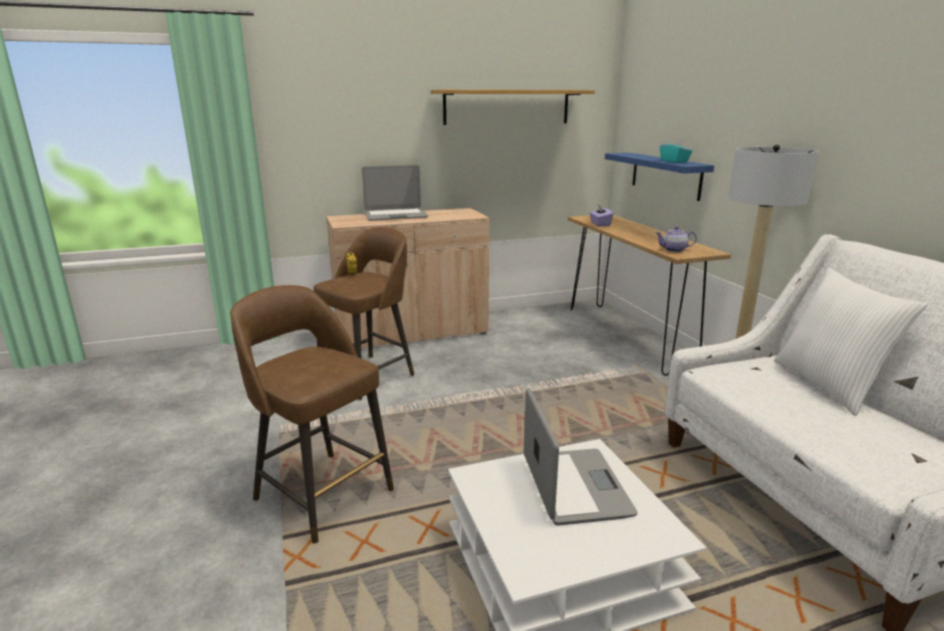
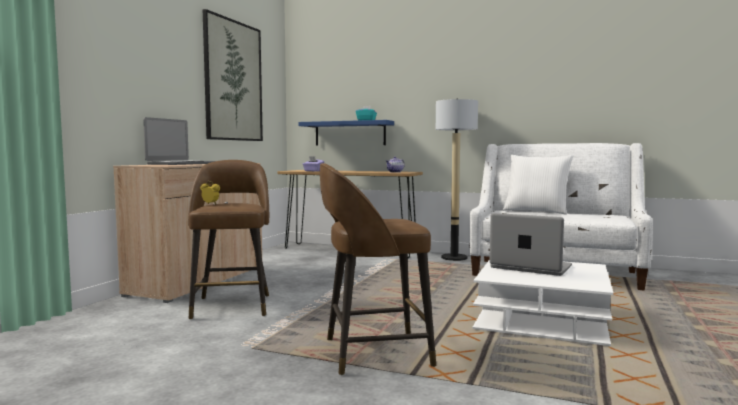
camera: 50 degrees left, 15 degrees down
shelf [431,90,595,125] -> picture [203,9,263,141]

